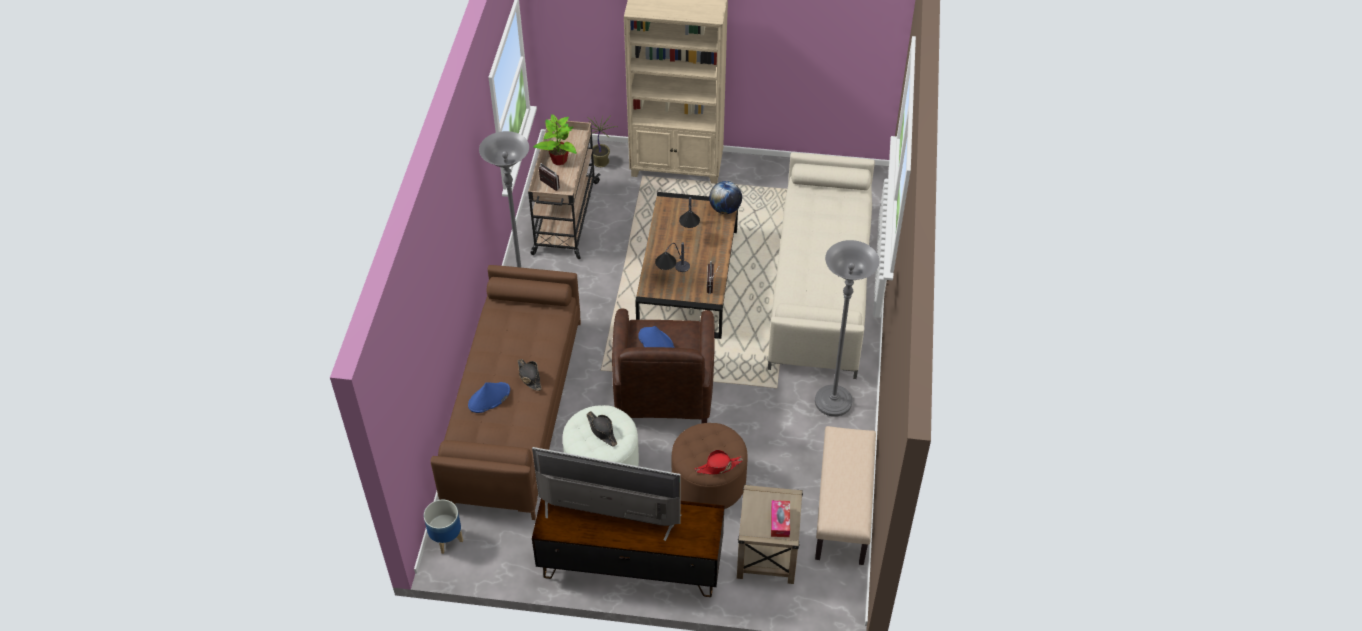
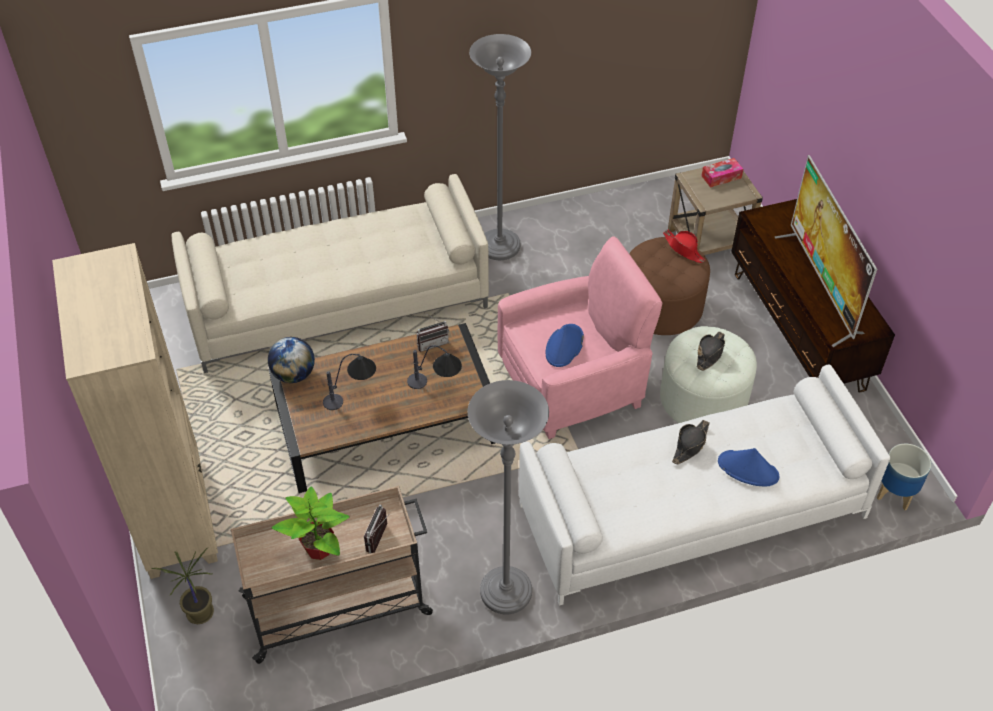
camera: 115 degrees left, 0 degrees up
brown sofa [431,265,581,520] -> white sofa [519,365,890,606]
brown armchair [612,309,715,423] -> pink armchair [498,236,663,439]
beige bench [815,426,876,565] -> none

